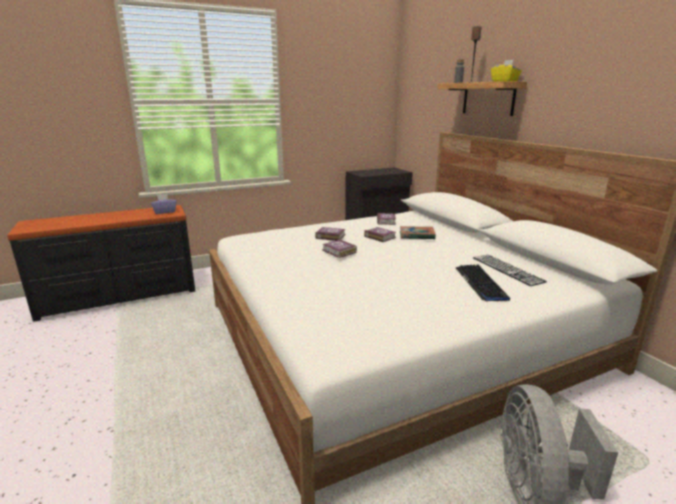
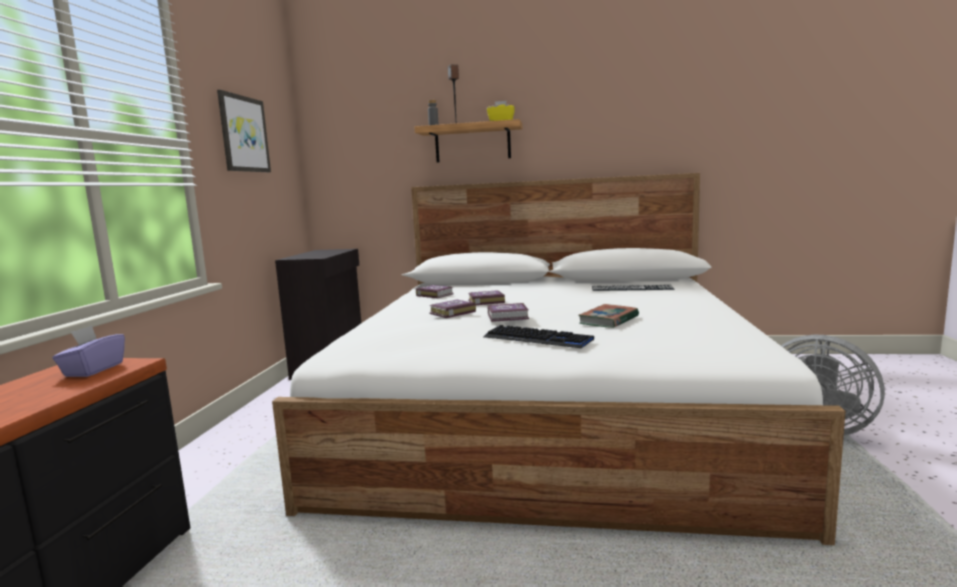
camera: 55 degrees left, 10 degrees down
book [400,226,436,239] -> book moved to [578,304,639,328]
keyboard [456,265,510,301] -> keyboard moved to [484,325,594,348]
none -> picture [217,90,271,172]

